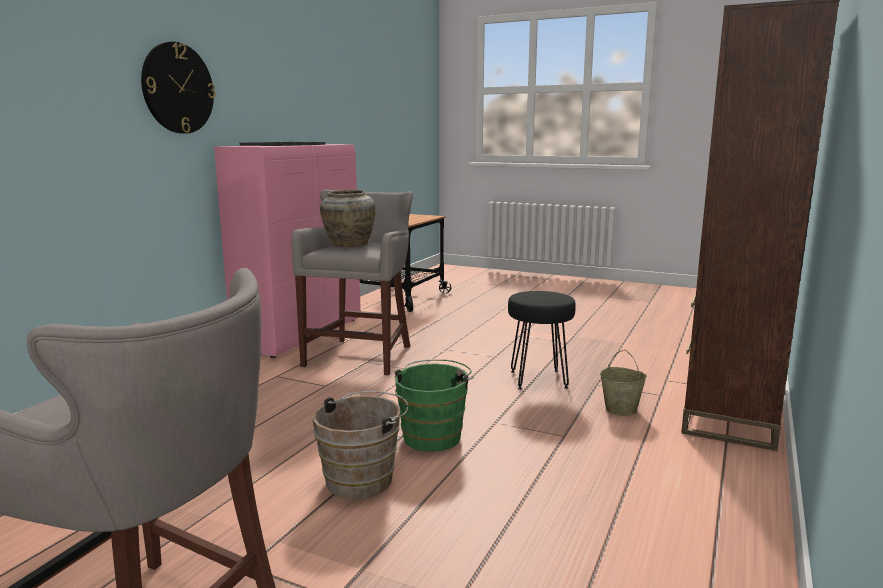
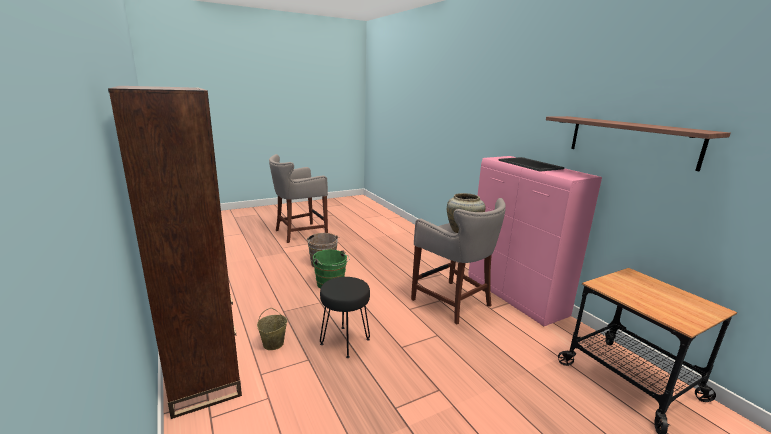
camera: 125 degrees right, 5 degrees up
wall clock [141,42,216,134] -> none
none -> shelf [546,116,731,171]

